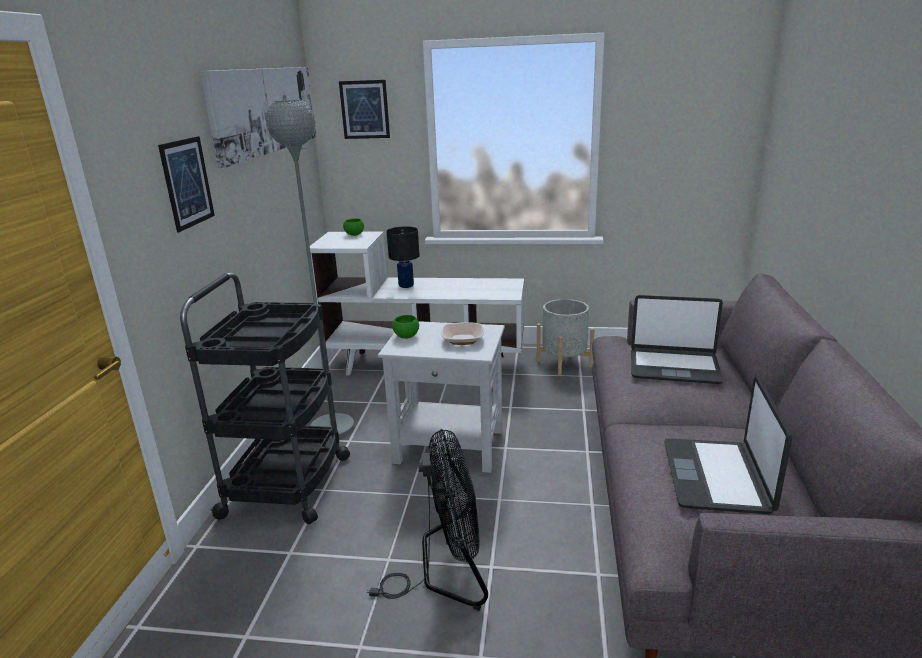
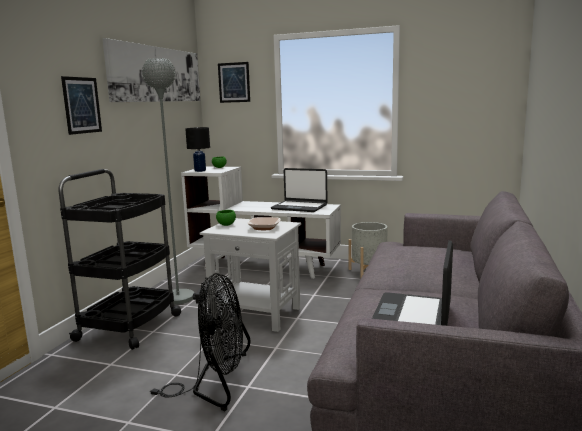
camera: 10 degrees right, 10 degrees down
black table lamp [386,227,420,288] -> black table lamp moved to [185,127,210,172]
laptop [631,295,723,384] -> laptop moved to [271,168,328,212]

